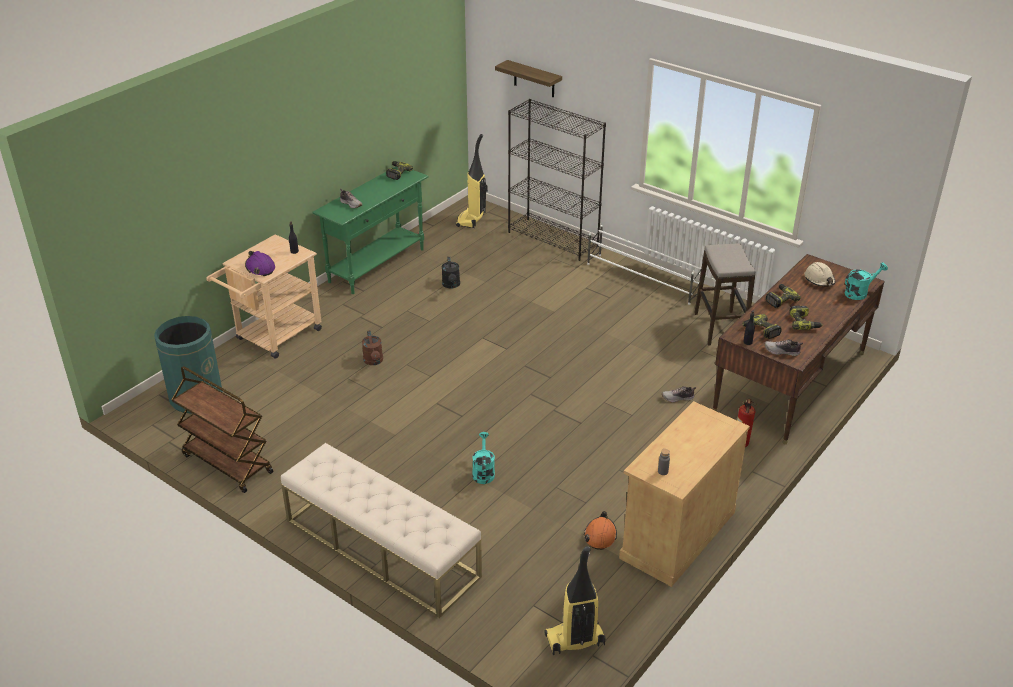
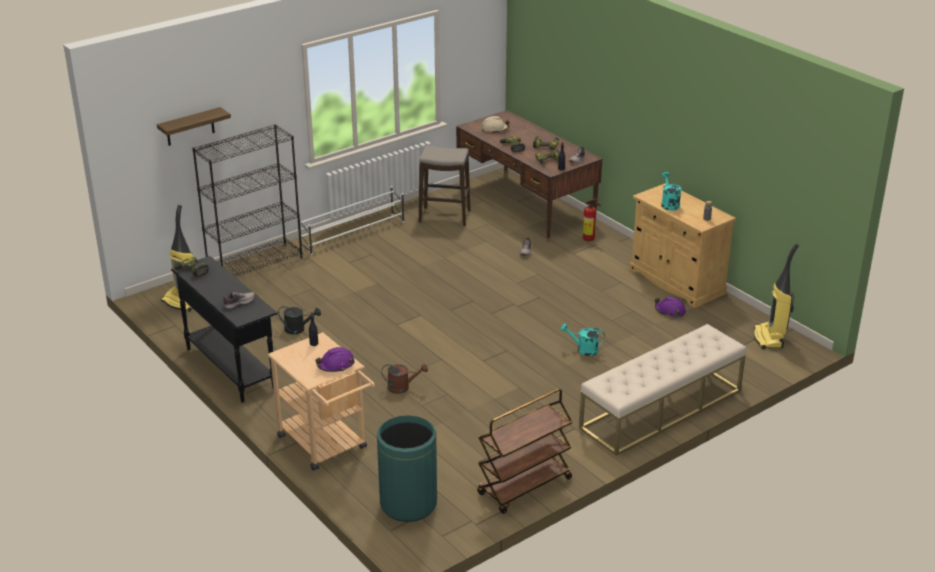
camera: 75 degrees left, 5 degrees down
green console table [312,167,429,294] -> black console table [171,256,278,403]
orange hard hat [584,511,617,550] -> purple hard hat [655,296,686,317]
turquoise watering can [845,262,888,300] -> turquoise watering can moved to [661,172,681,211]

